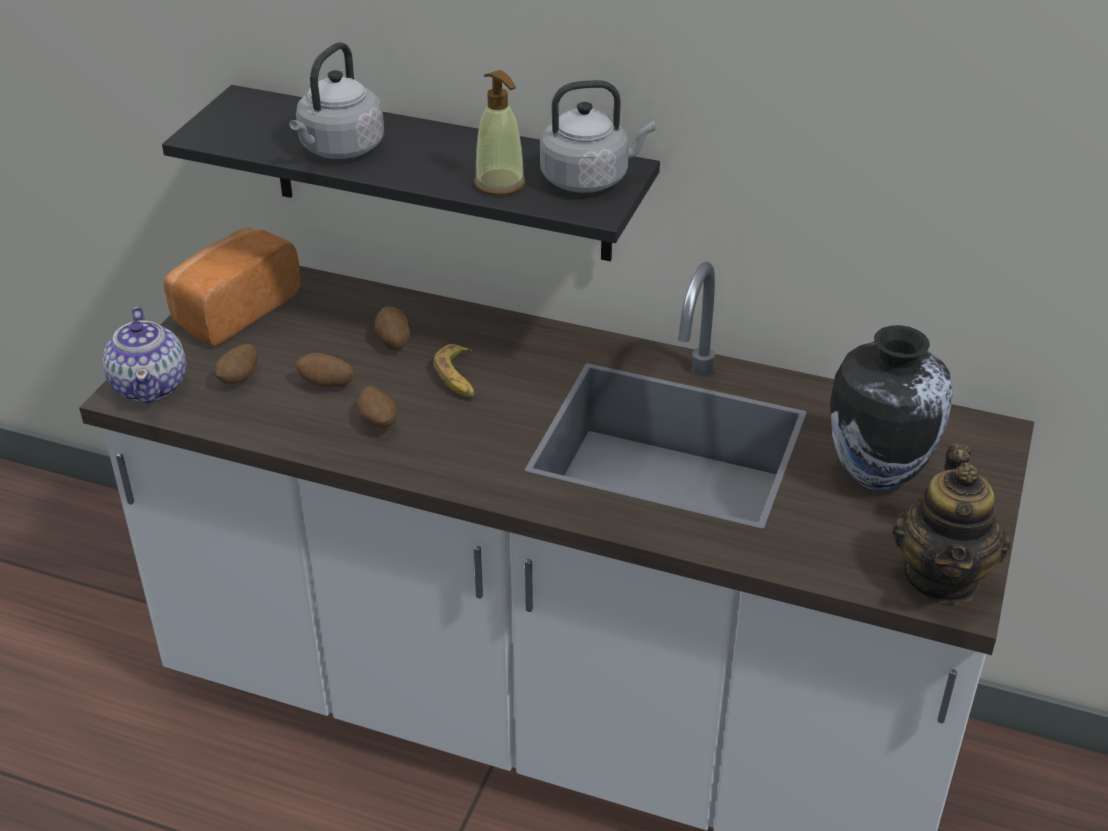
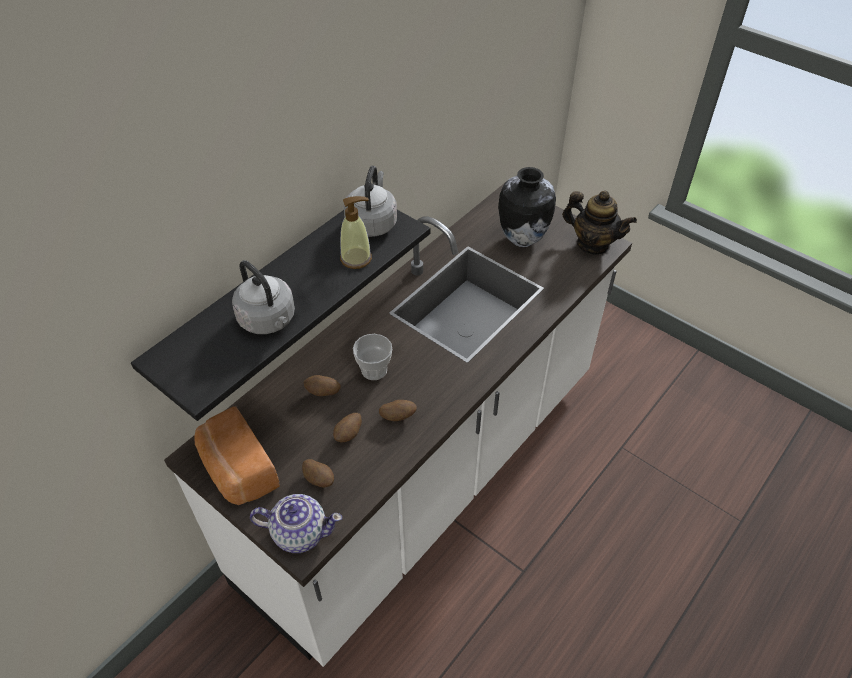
camera: 70 degrees left, 10 degrees up
banana [433,344,475,398] -> cup [353,334,392,380]

